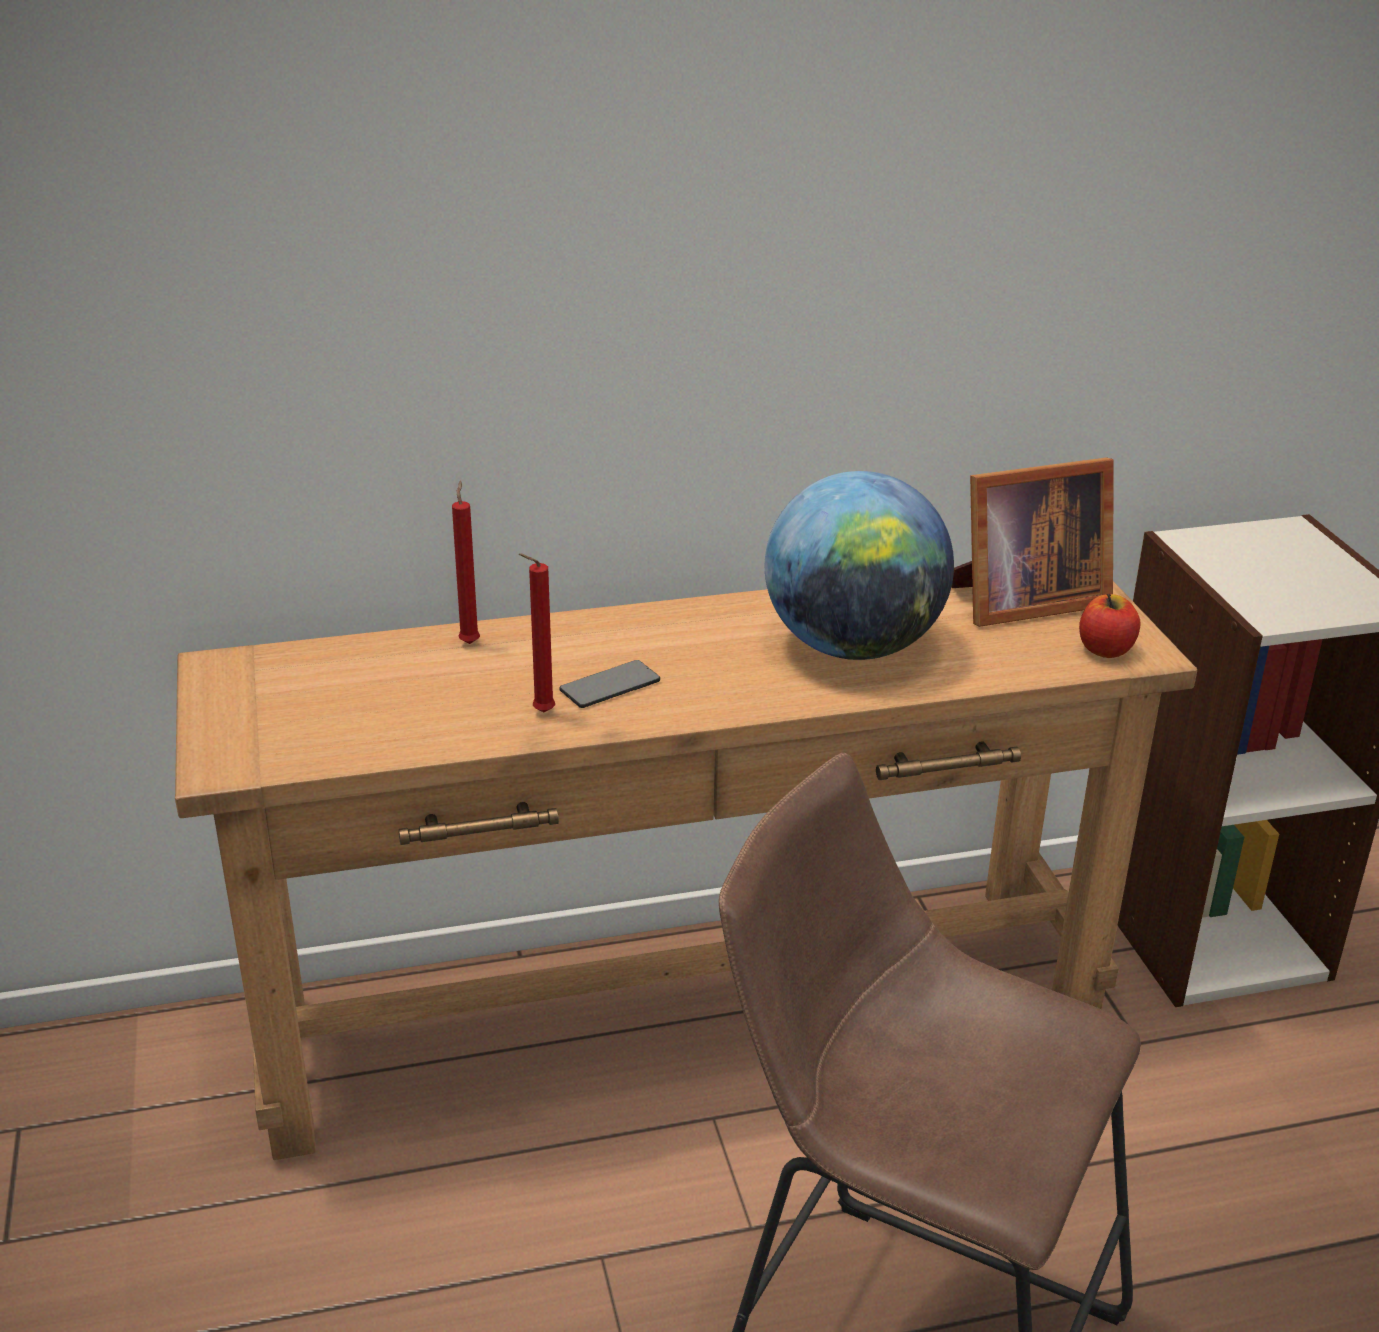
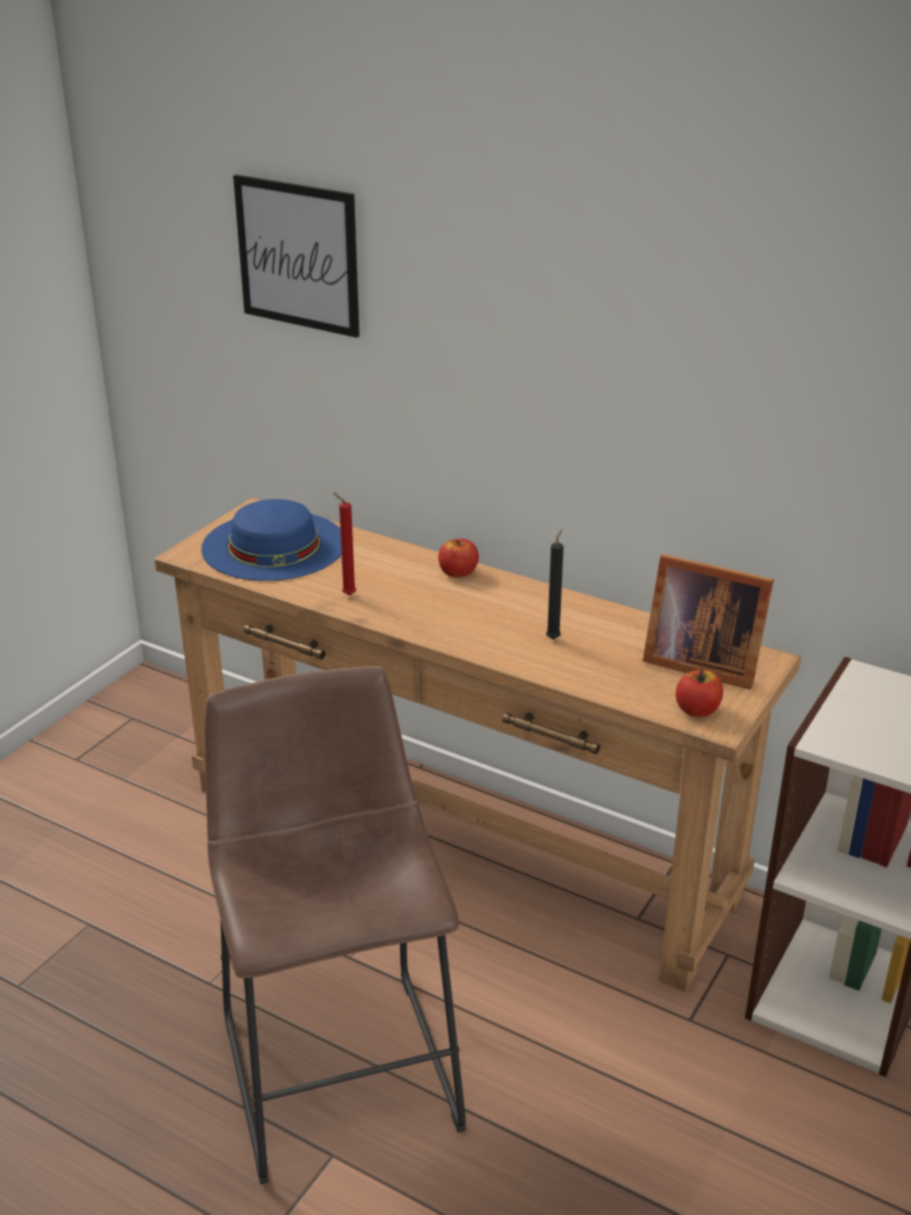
camera: 45 degrees right, 0 degrees up
red candle [452,481,480,644] -> none
phone [559,660,660,708] -> none
globe [765,471,954,660] -> black candle [546,529,564,639]
none -> blue hat [201,499,342,581]
none -> picture [233,175,359,338]
none -> apple [438,539,479,578]

